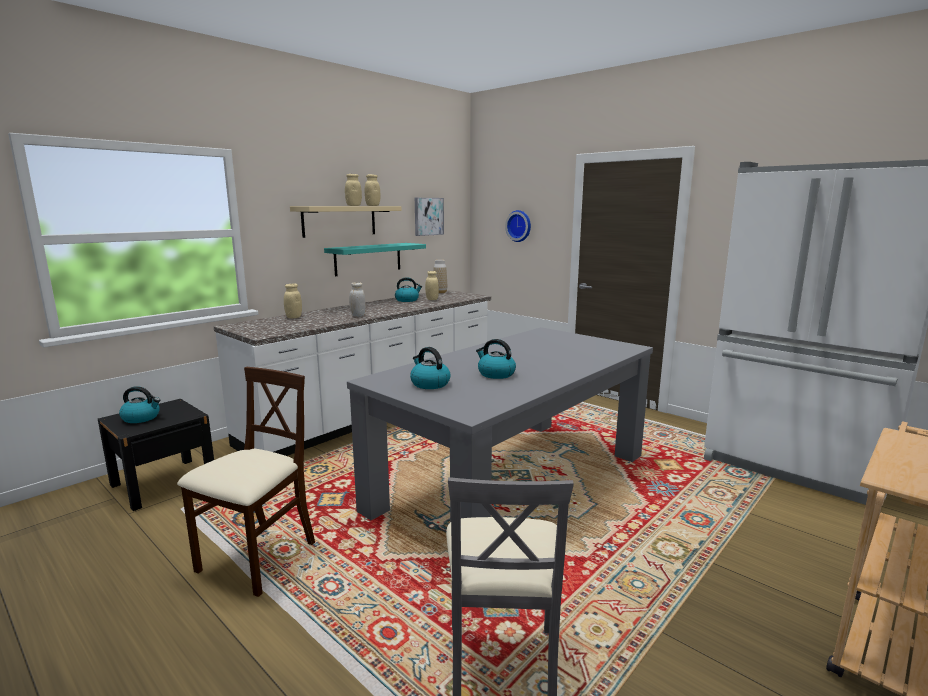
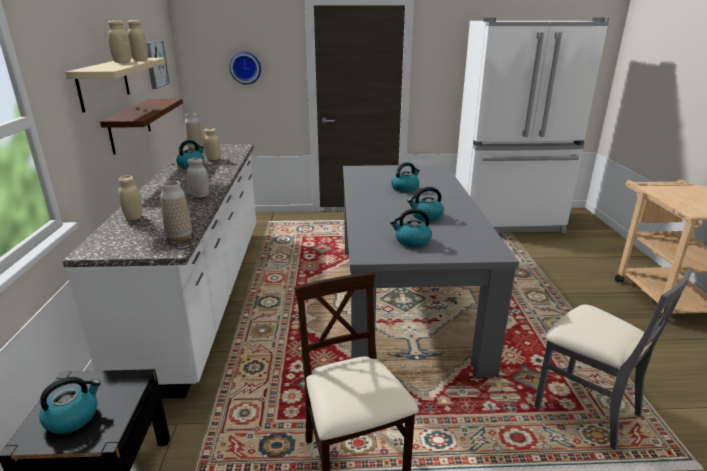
camera: 45 degrees left, 10 degrees up
turquoise shelf [324,243,426,277] -> brown shelf [100,99,183,155]
none -> vase [160,181,192,242]
none -> kettle [391,162,420,192]

